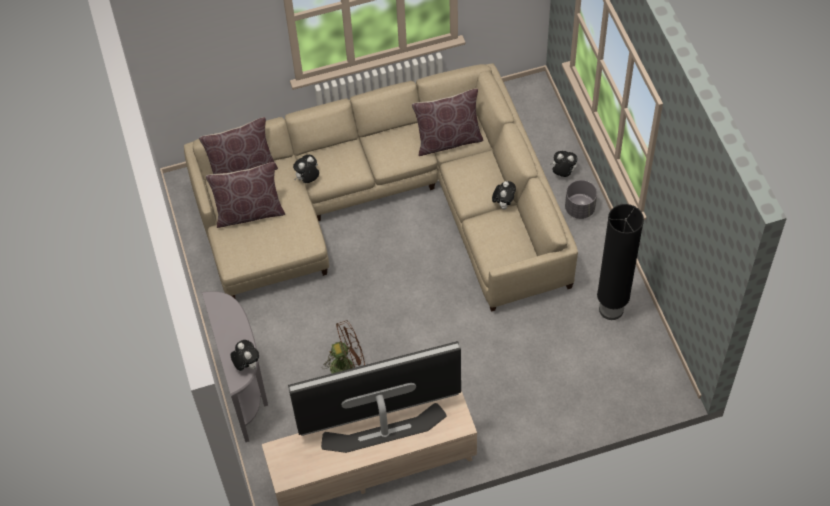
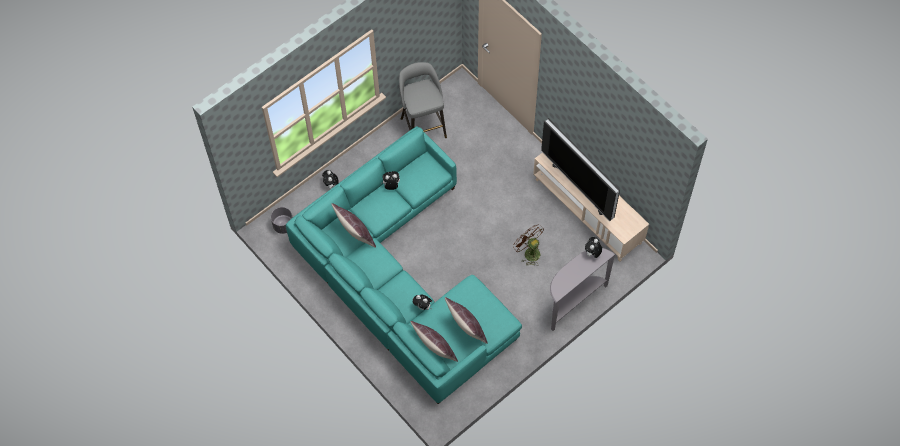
camera: 115 degrees left, 5 degrees up
beige sofa [184,63,578,312] -> turquoise sofa [286,126,522,404]
grey planter [565,180,597,219] -> grey planter moved to [271,207,293,234]
black floor lamp [597,204,644,320] -> grey stool [399,62,447,138]

